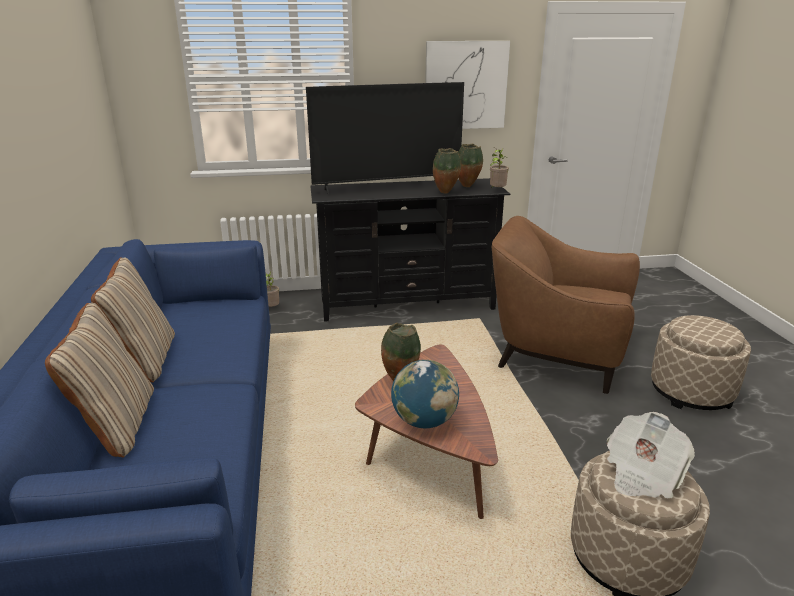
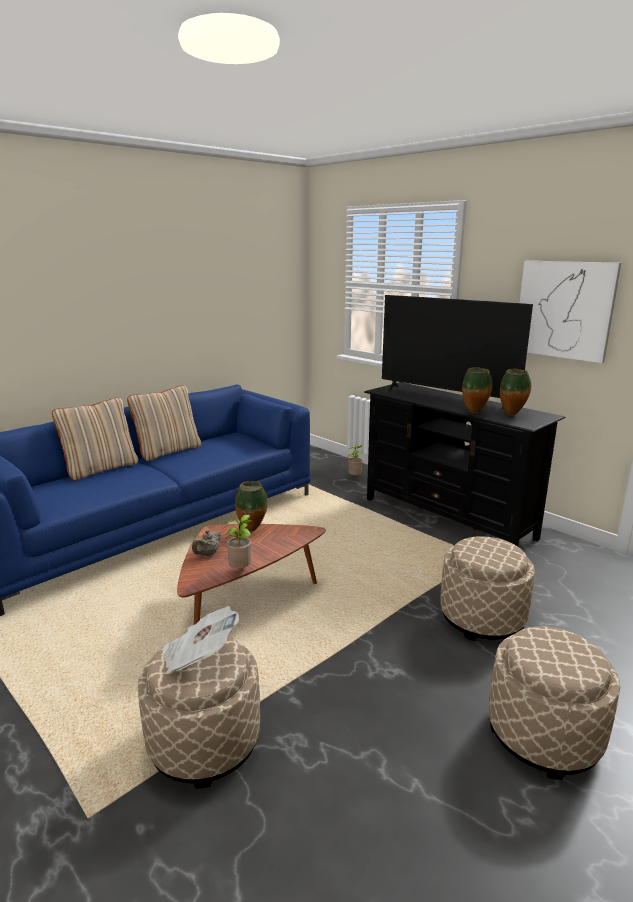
camera: 55 degrees right, 5 degrees down
globe [391,360,459,428] -> beige teapot [192,530,221,556]
potted plant [490,147,509,189] -> potted plant moved to [226,514,252,569]
brown armchair [492,216,640,394] -> beige ottoman [440,536,535,641]

